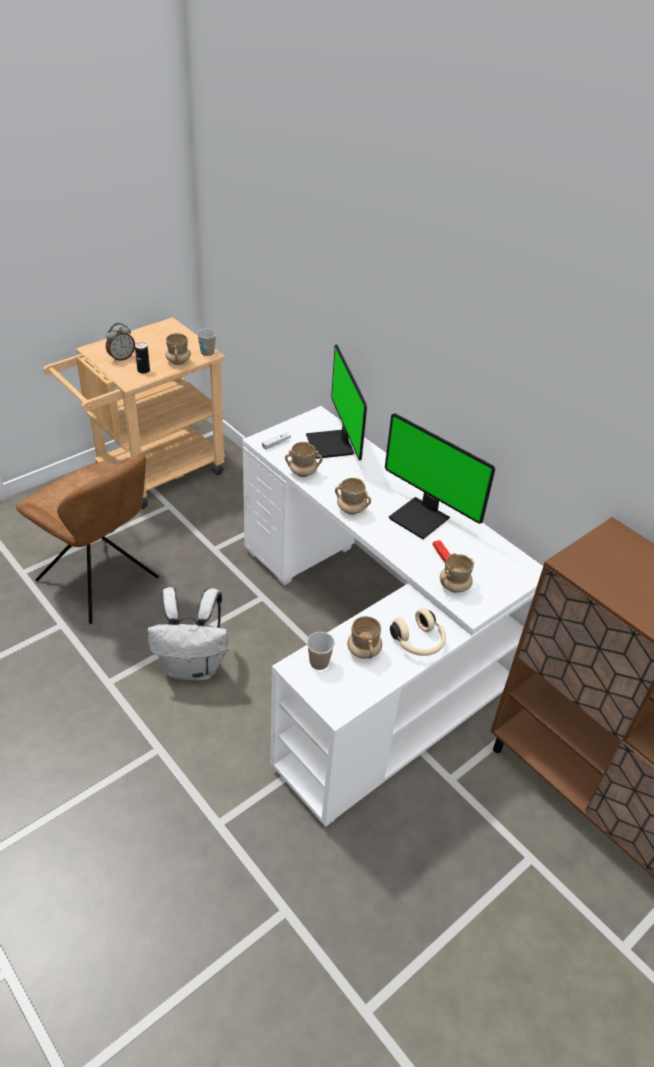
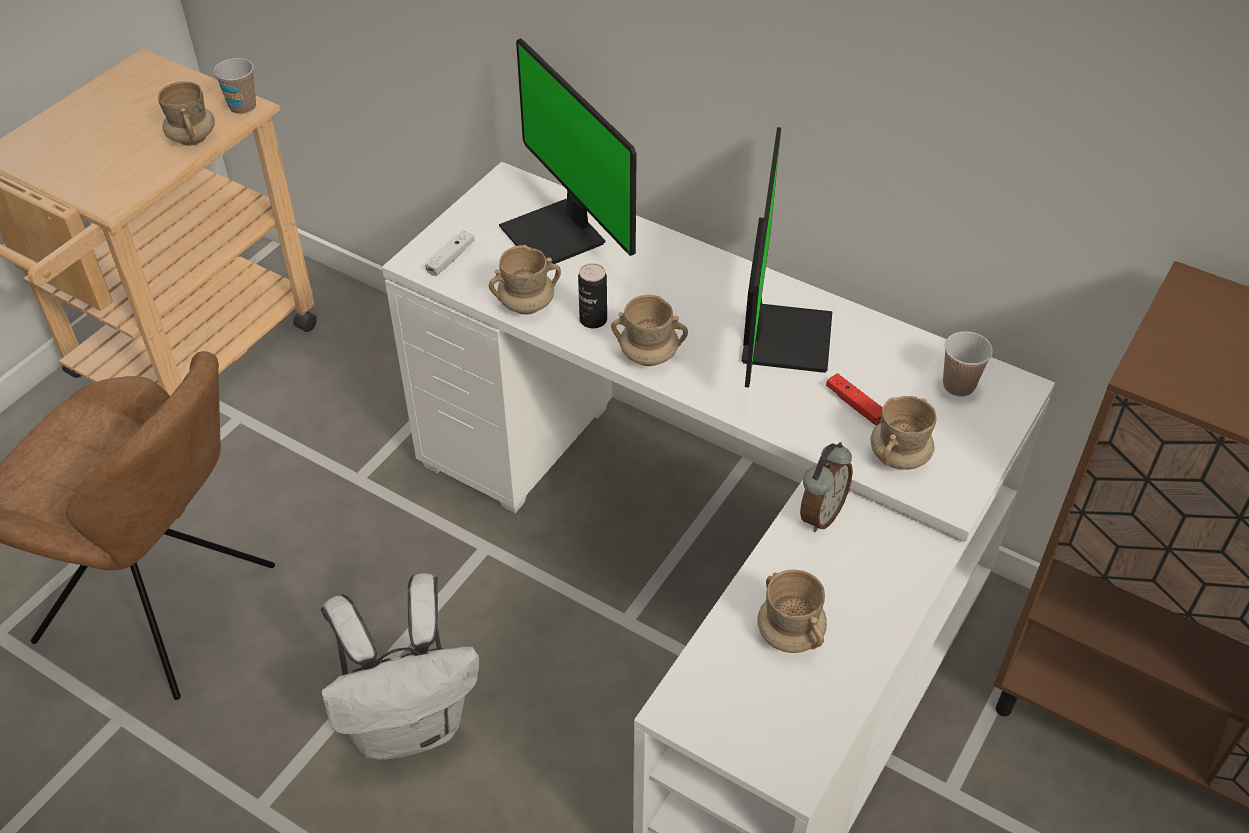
camera: 15 degrees left, 5 degrees up
alarm clock [106,323,135,362] -> alarm clock moved to [800,442,853,532]
can [135,342,150,374] -> can moved to [578,263,607,328]
cup [307,632,335,670] -> cup moved to [943,331,993,397]
monitor [385,413,495,539] -> monitor turned 105 degrees counterclockwise [741,127,832,388]
beige headphones [390,608,446,656] -> none

